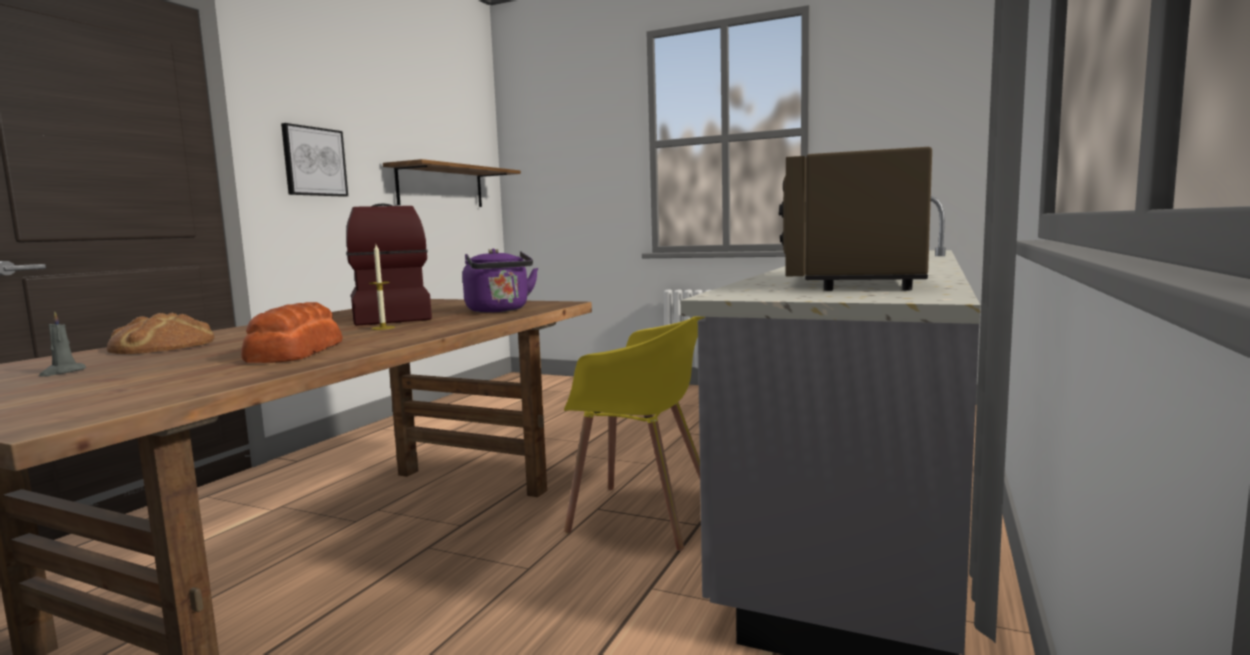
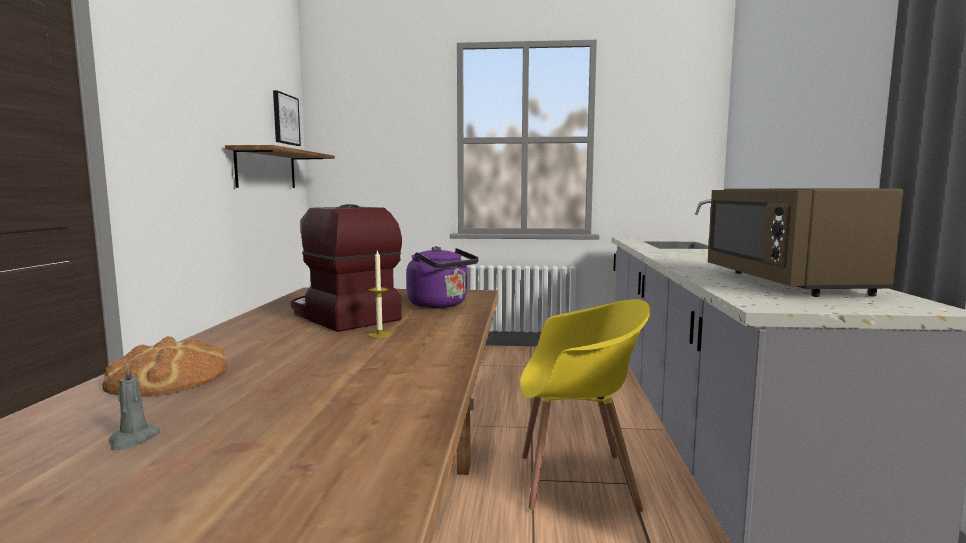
camera: 20 degrees left, 0 degrees up
bread [241,302,343,363] -> none
picture [281,123,348,197] -> picture moved to [273,90,301,146]

